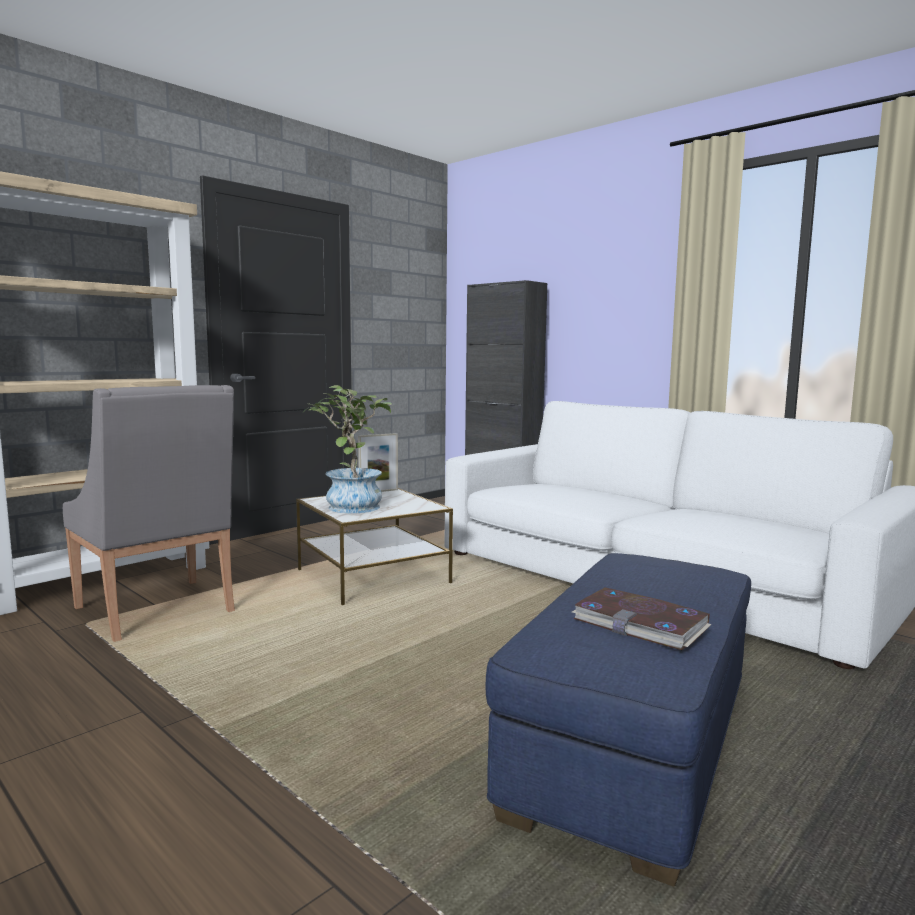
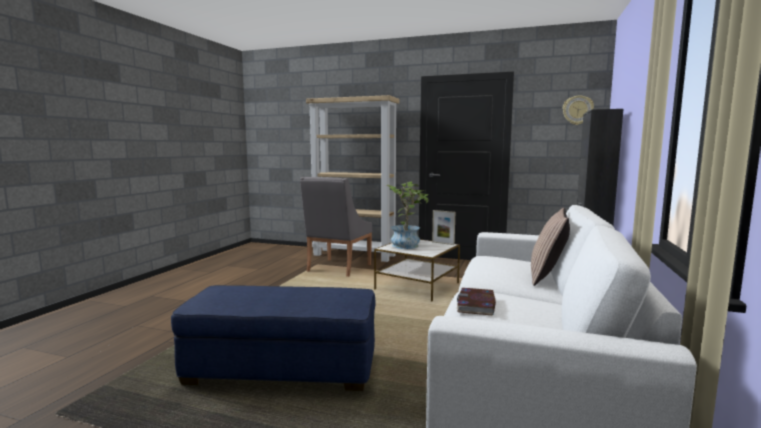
camera: 65 degrees right, 0 degrees up
book [572,587,712,650] -> book moved to [457,288,496,315]
none -> pillow [531,208,570,286]
none -> wall clock [563,95,594,125]

